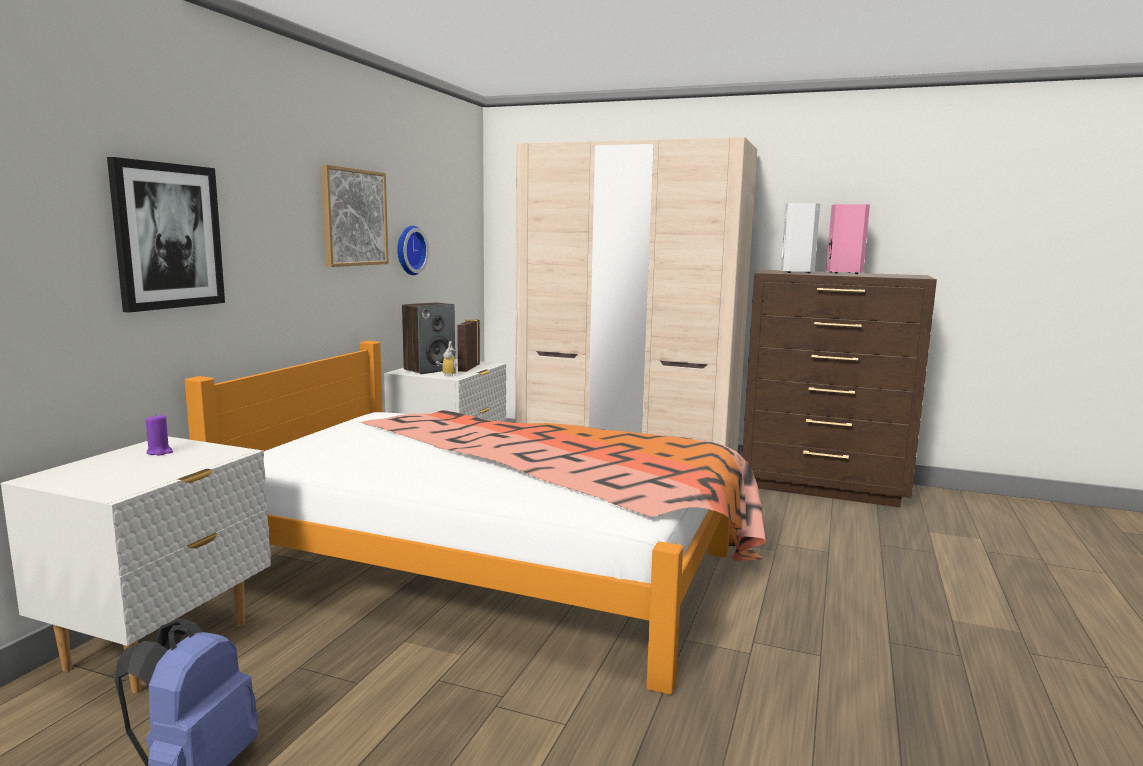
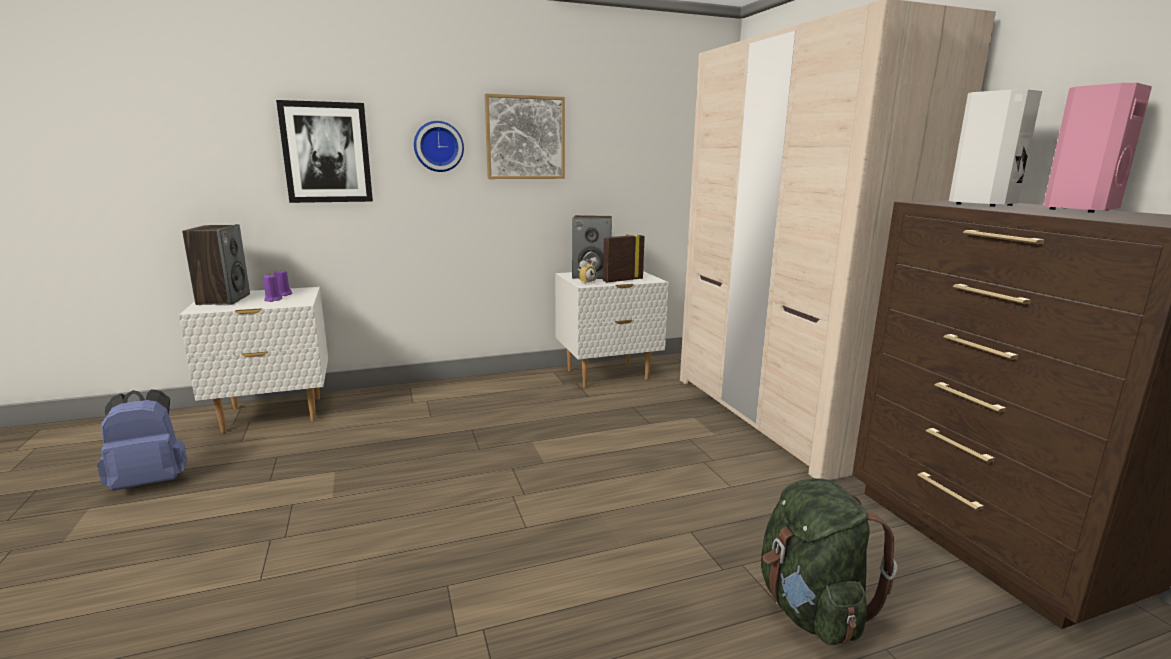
camera: 50 degrees right, 5 degrees up
bed [185,341,766,695] -> none
wall clock [397,226,429,275] -> wall clock moved to [414,121,464,172]
none -> speaker [182,224,250,305]
none -> purple candle [263,273,282,302]
none -> green backpack [761,478,898,645]

